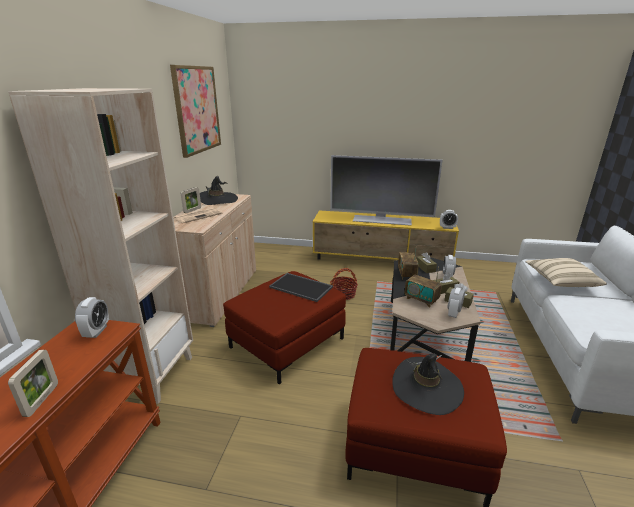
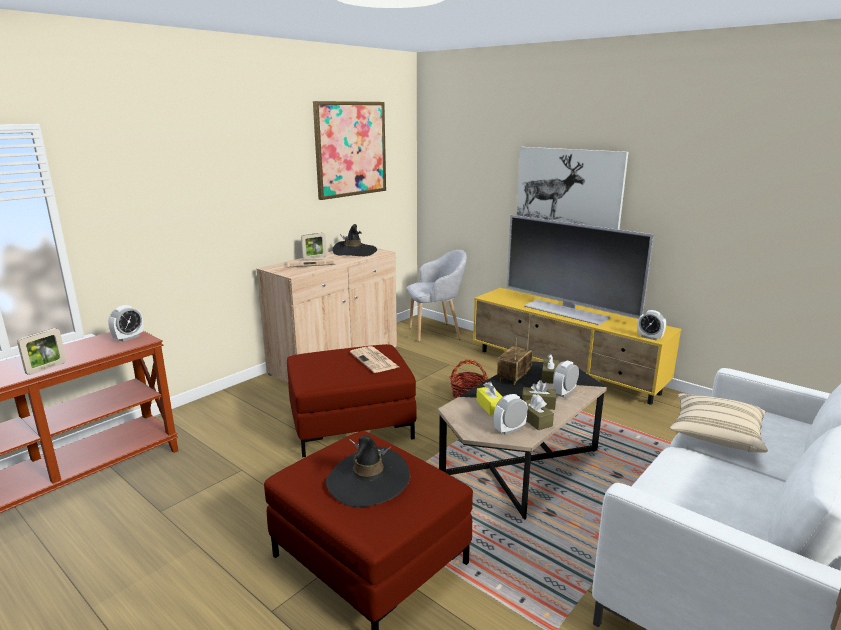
camera: 30 degrees right, 5 degrees down
beige bookcase [8,88,193,404] -> none
tray [269,273,333,302] -> newspaper [350,346,399,373]
radio [405,267,442,307] -> yellow tissue box [476,382,503,415]
none -> grey armchair [407,250,467,342]
none -> picture [516,147,628,230]

